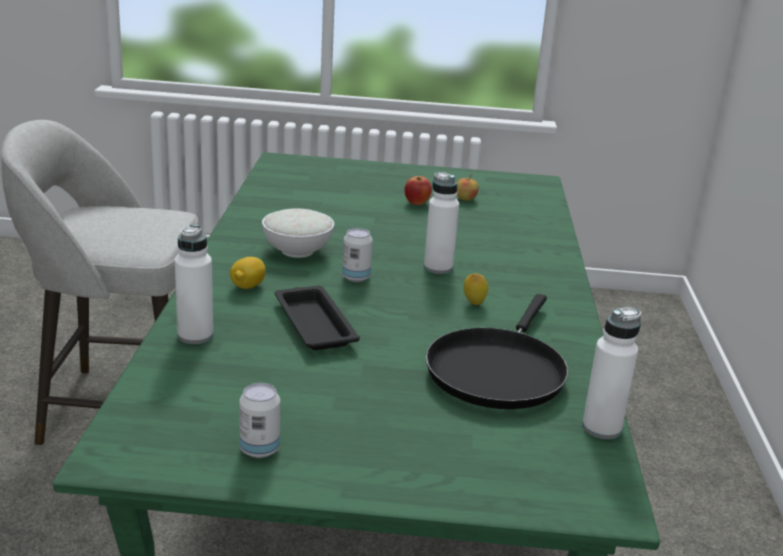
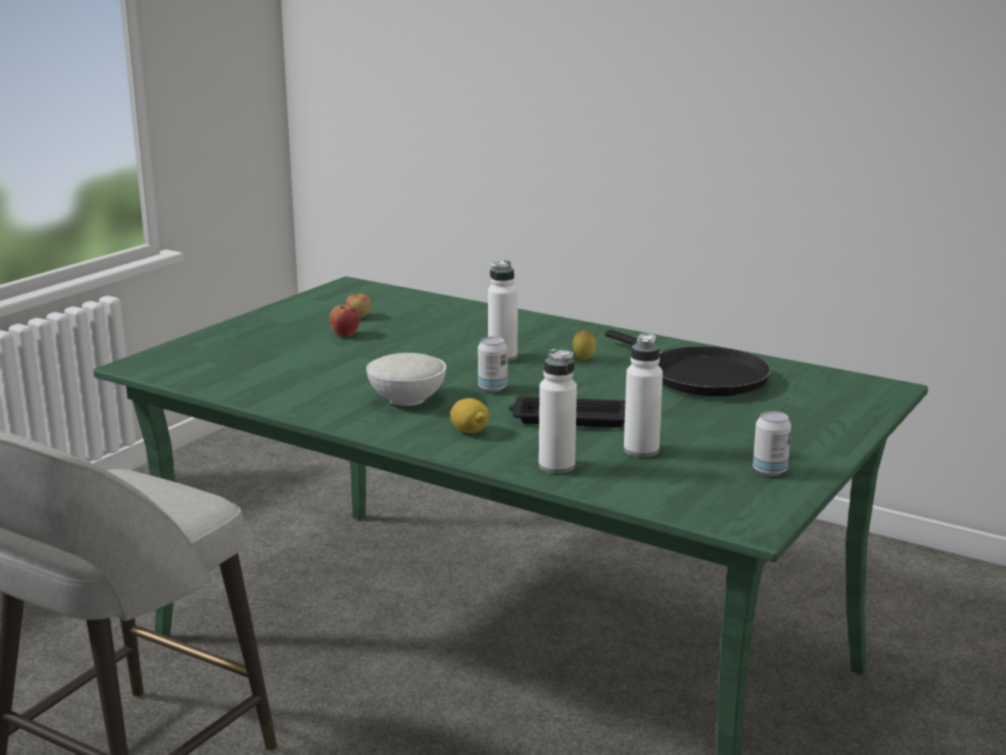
camera: 60 degrees left, 5 degrees down
white bottle [582,307,641,439] -> white bottle moved to [624,333,663,458]

